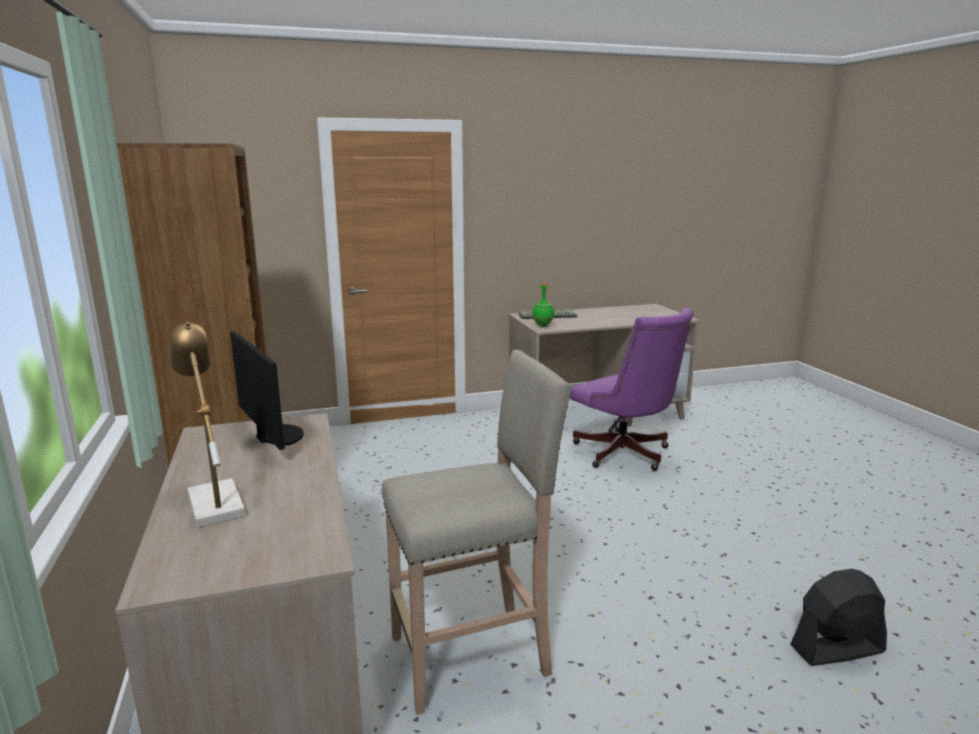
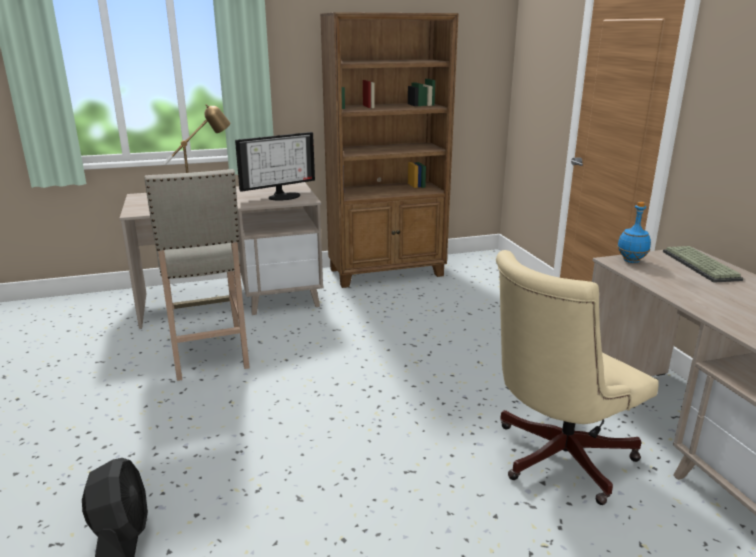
camera: 90 degrees right, 5 degrees up
green bottle [532,283,554,327] -> blue bottle [617,202,651,263]
purple office chair [570,308,694,471] -> beige office chair [496,250,659,505]

